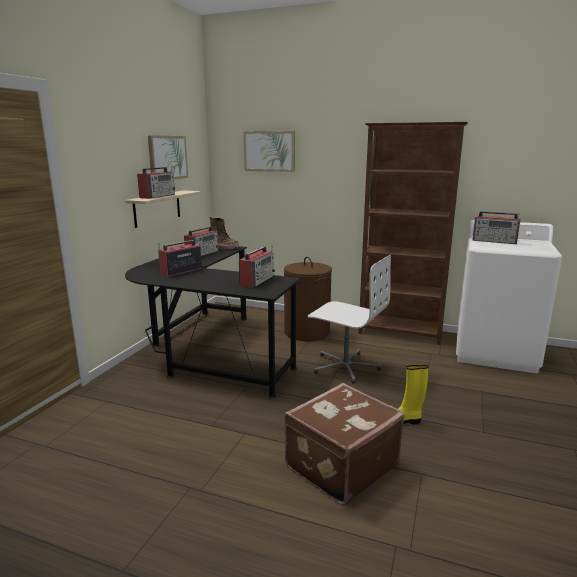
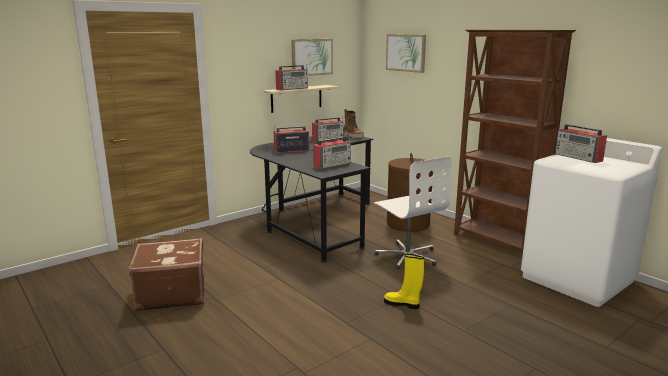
camera: 30 degrees right, 0 degrees up
brown suitcase [284,383,405,506] -> brown suitcase moved to [129,238,205,312]

